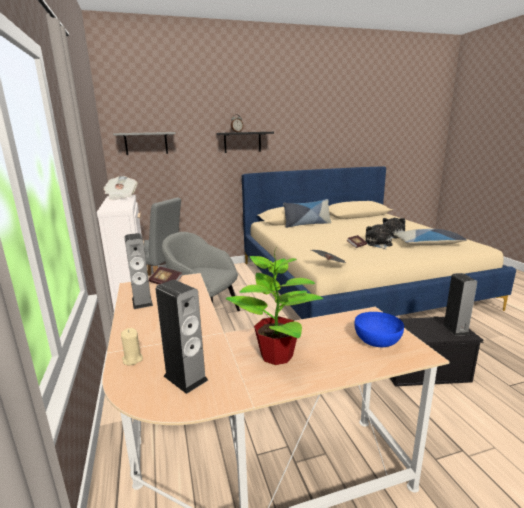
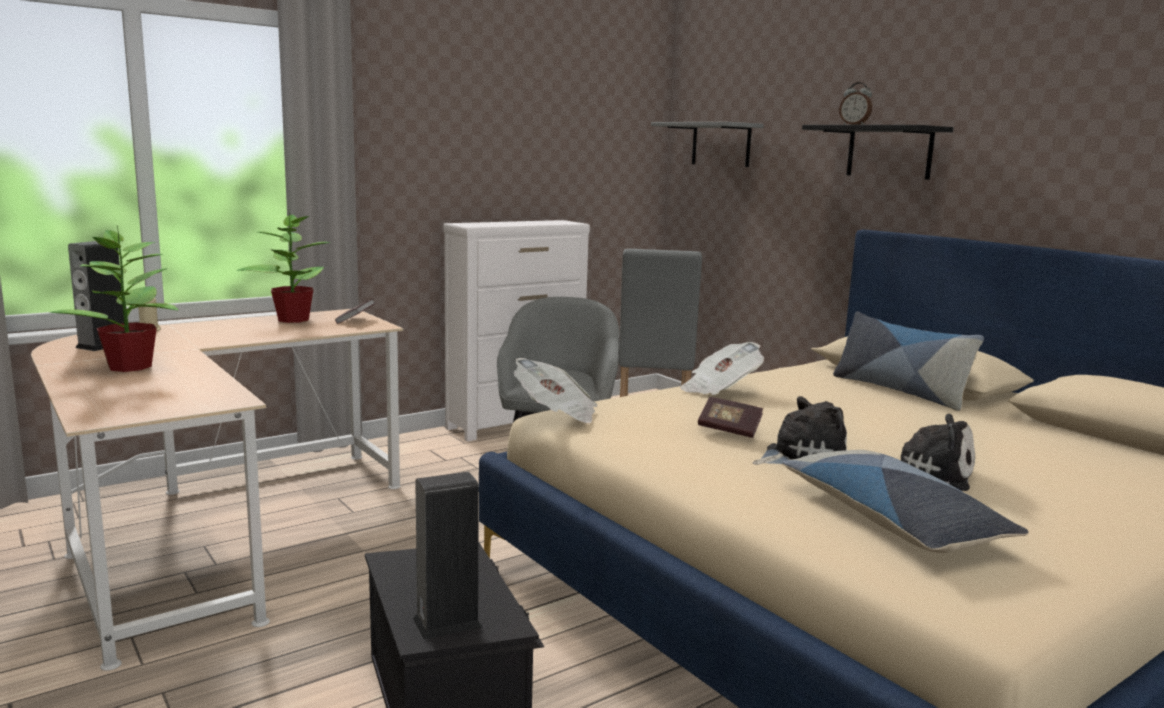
camera: 70 degrees right, 5 degrees down
newspaper [103,176,138,200] -> newspaper moved to [680,342,764,395]
speaker [124,233,153,309] -> potted plant [237,209,330,323]
blue bowl [354,312,404,347] -> none

